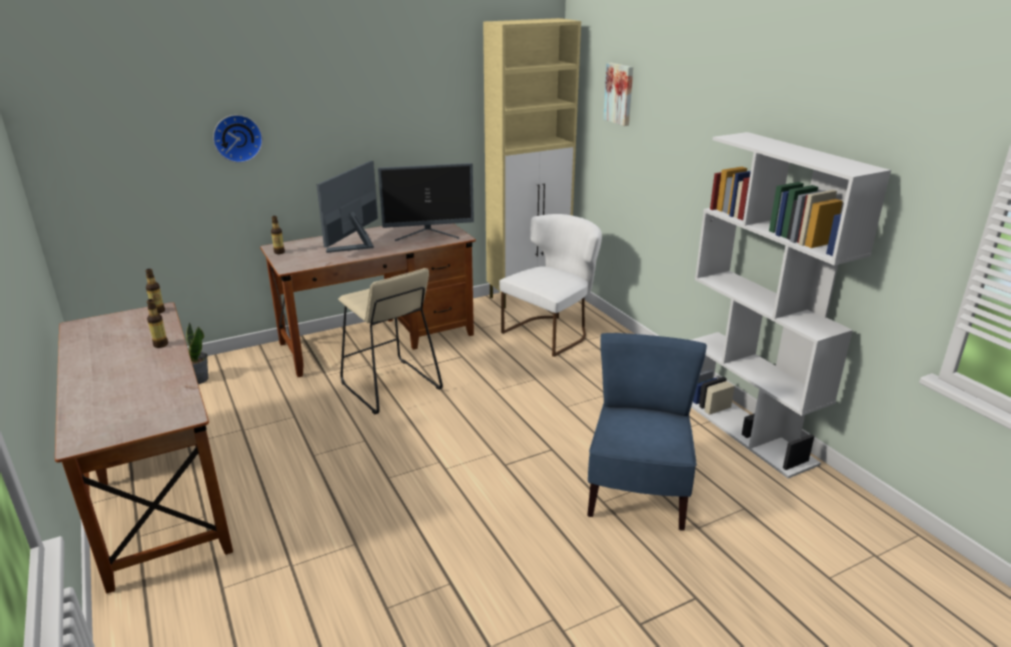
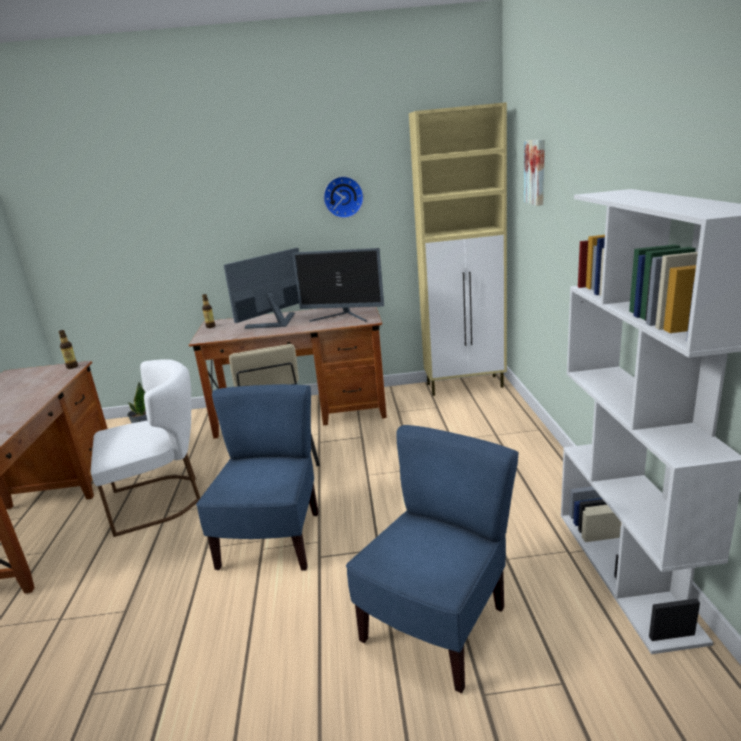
camera: 25 degrees right, 5 degrees down
bottle [147,299,168,348] -> none
wall clock [213,115,263,163] -> wall clock moved to [323,176,364,218]
white chair [499,214,602,357] -> white chair moved to [91,359,200,537]
none -> blue chair [196,384,319,571]

